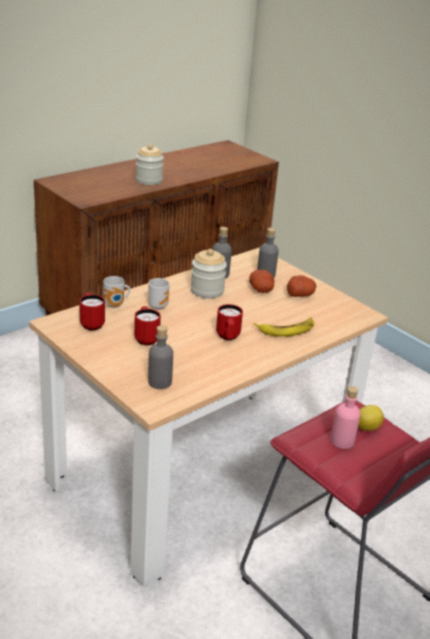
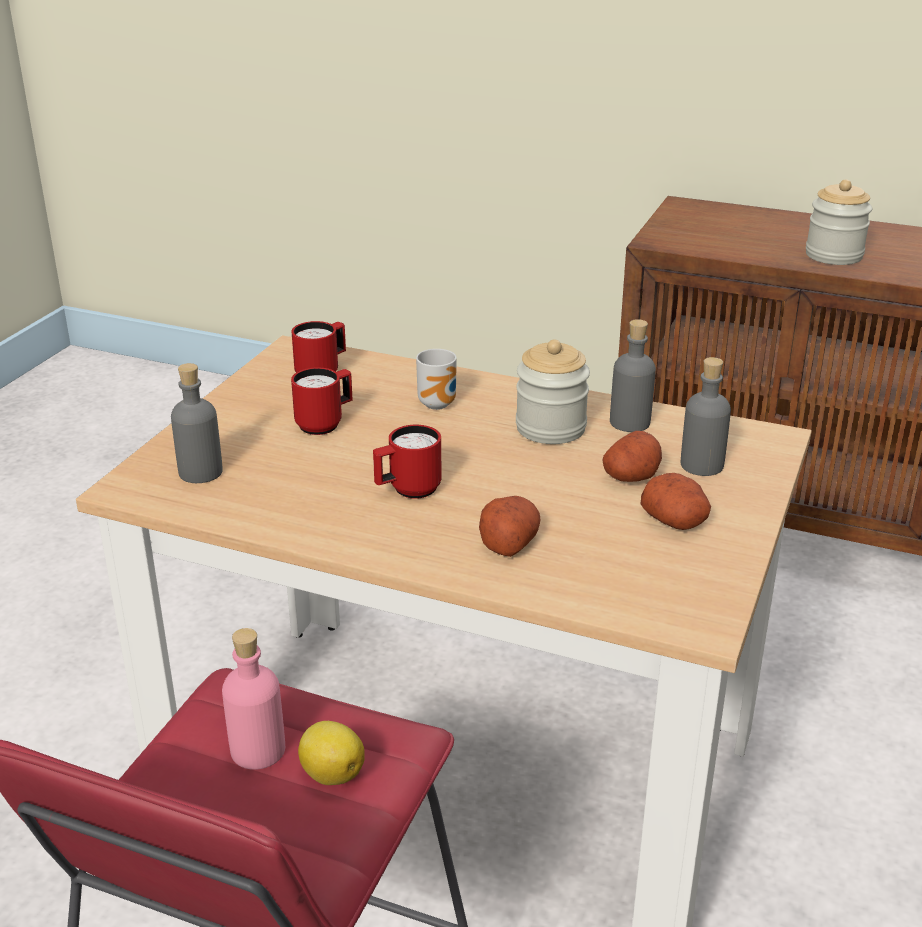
camera: 65 degrees right, 0 degrees up
mug [103,276,130,308] -> none
banana [253,318,314,337] -> potato [479,496,541,557]

